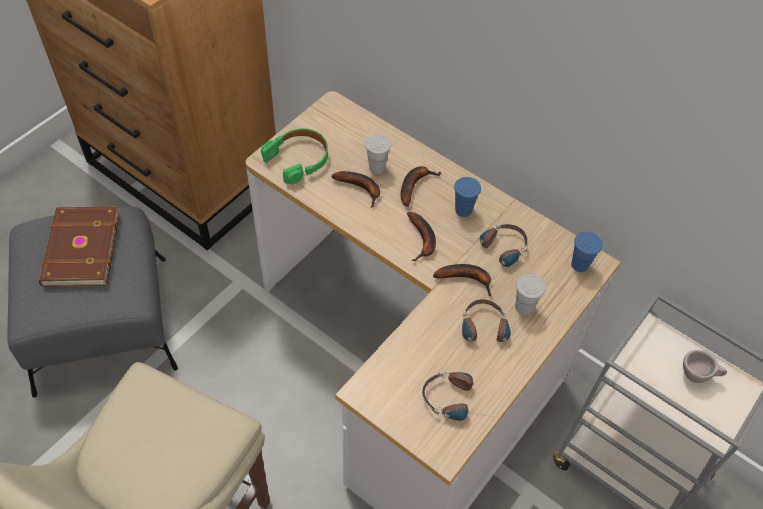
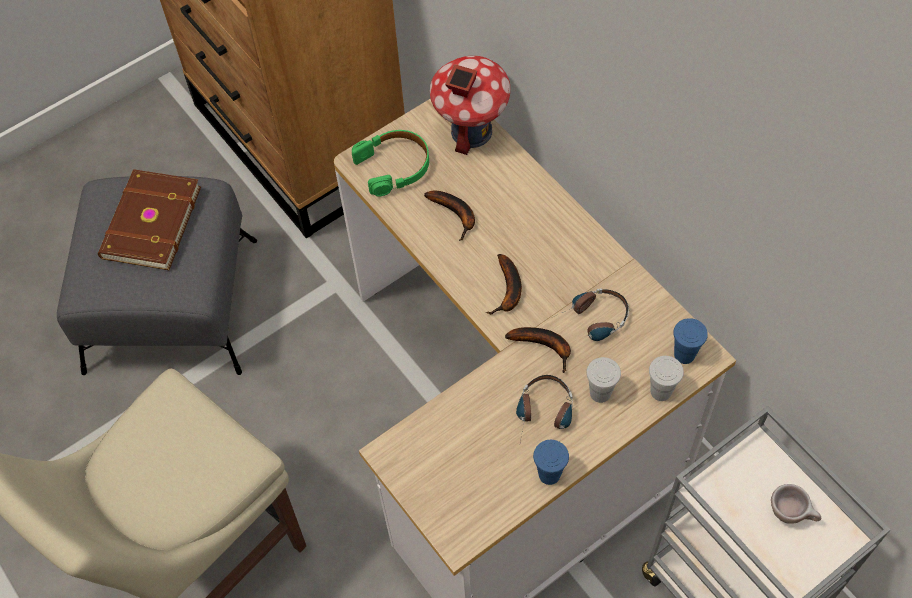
camera: 20 degrees right, 5 degrees up
white cup [365,134,391,174] -> white cup moved to [649,356,684,401]
banana [401,166,441,207] -> none
headphones [422,372,493,421] -> none
blue cup [454,177,481,217] -> blue cup moved to [533,440,569,485]
none -> toy house [430,56,510,155]

